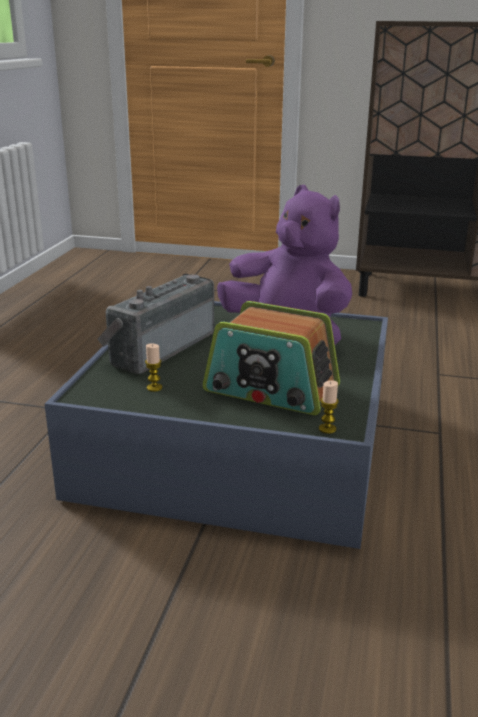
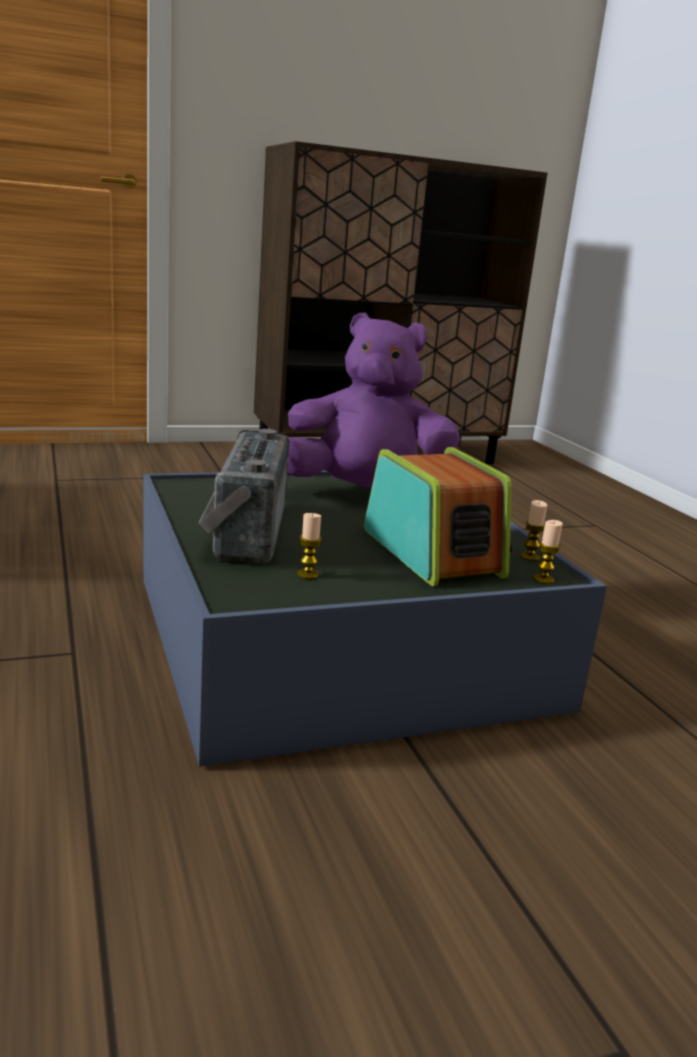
camera: 35 degrees left, 5 degrees down
radio [203,301,340,415] -> radio turned 105 degrees counterclockwise [364,447,512,586]
none -> candle [520,500,547,561]

